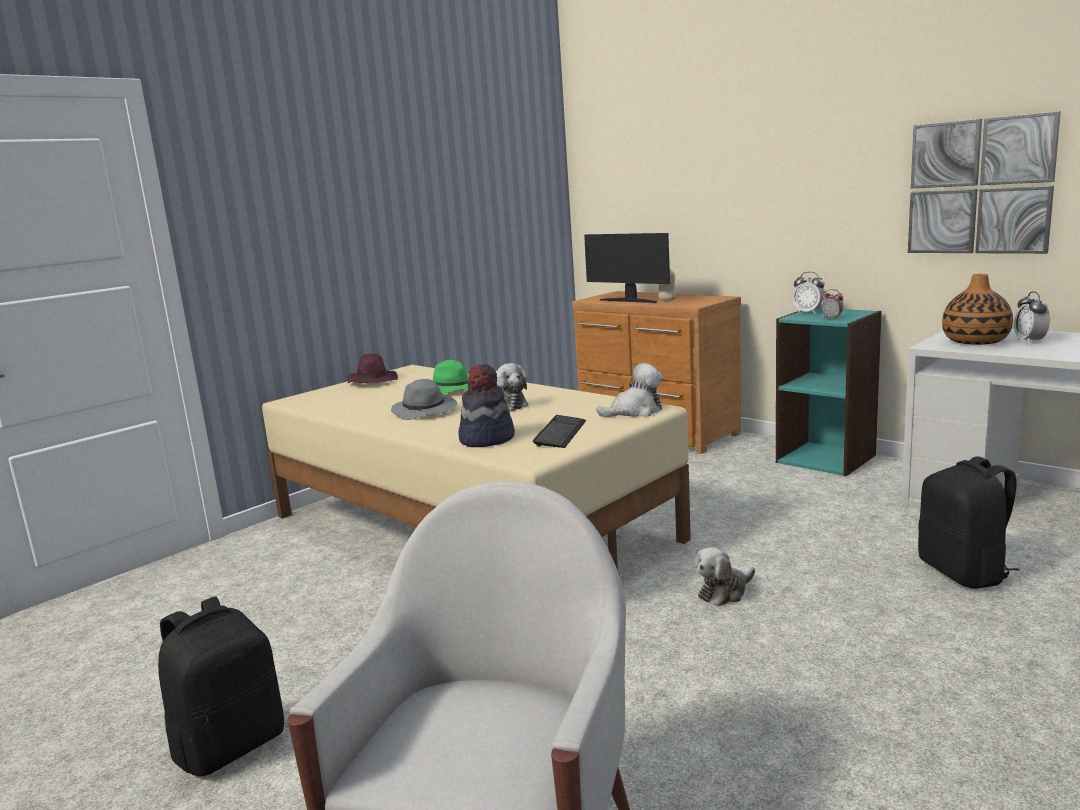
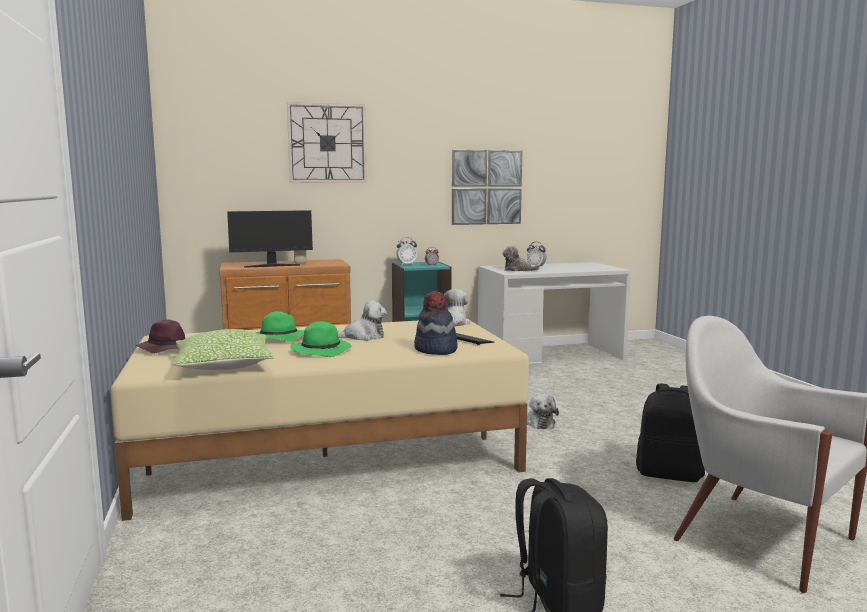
camera: 60 degrees left, 5 degrees down
grey hat [391,379,457,420] -> green hat [290,321,351,357]
black backpack [918,456,1020,589] -> black backpack moved to [636,384,705,482]
vase [942,274,1013,345] -> plush toy [503,245,540,271]
none -> pillow [172,329,274,370]
none -> wall clock [287,102,367,183]

